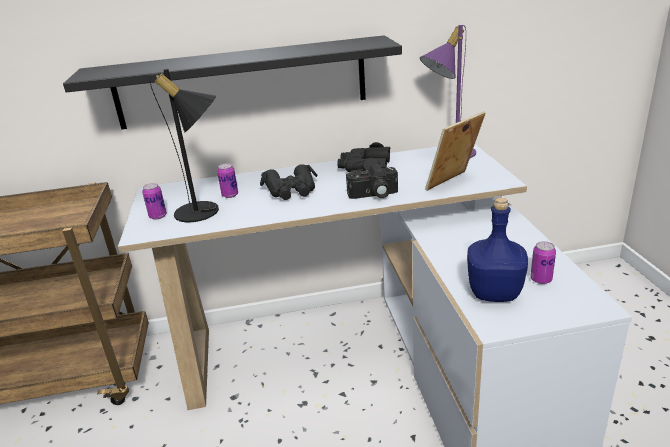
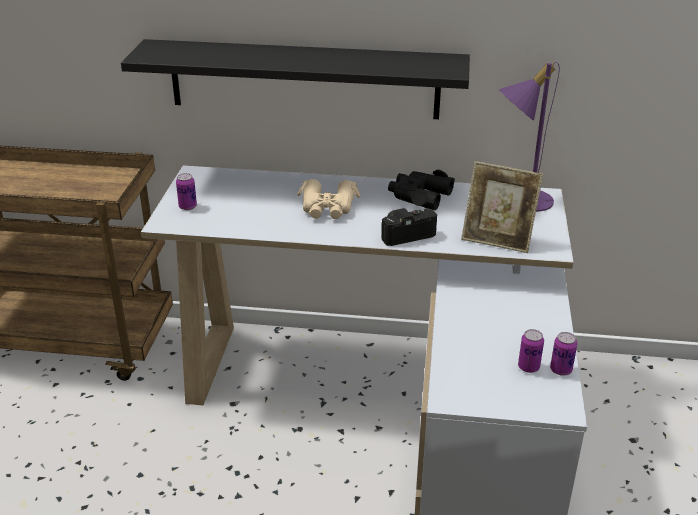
camera: 15 degrees right, 5 degrees up
black table lamp [150,69,219,222] -> none
can [217,163,238,198] -> can moved to [550,332,577,376]
black binoculars [260,164,318,200] -> beige binoculars [297,179,360,219]
camera [346,164,398,199] -> camera turned 150 degrees clockwise [381,208,437,246]
picture frame [425,111,486,191] -> picture frame turned 135 degrees counterclockwise [461,161,543,253]
blue bottle [467,198,528,302] -> none

